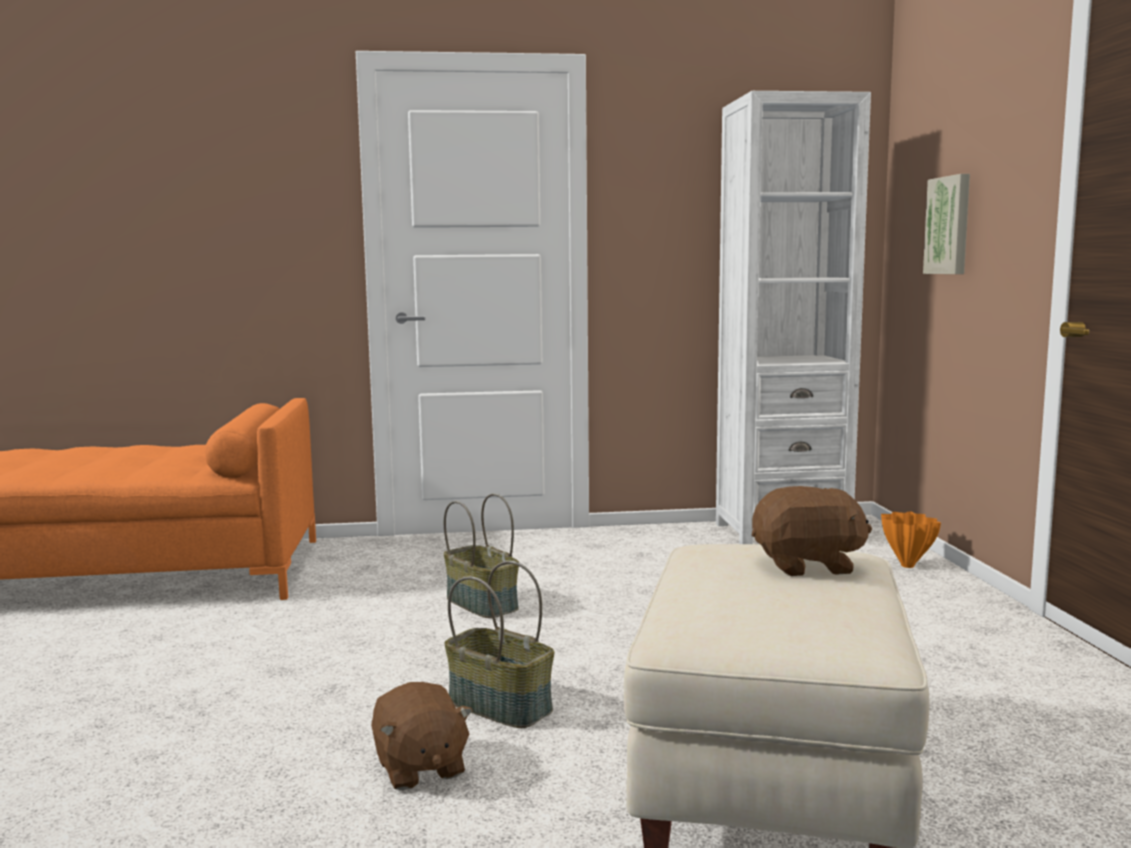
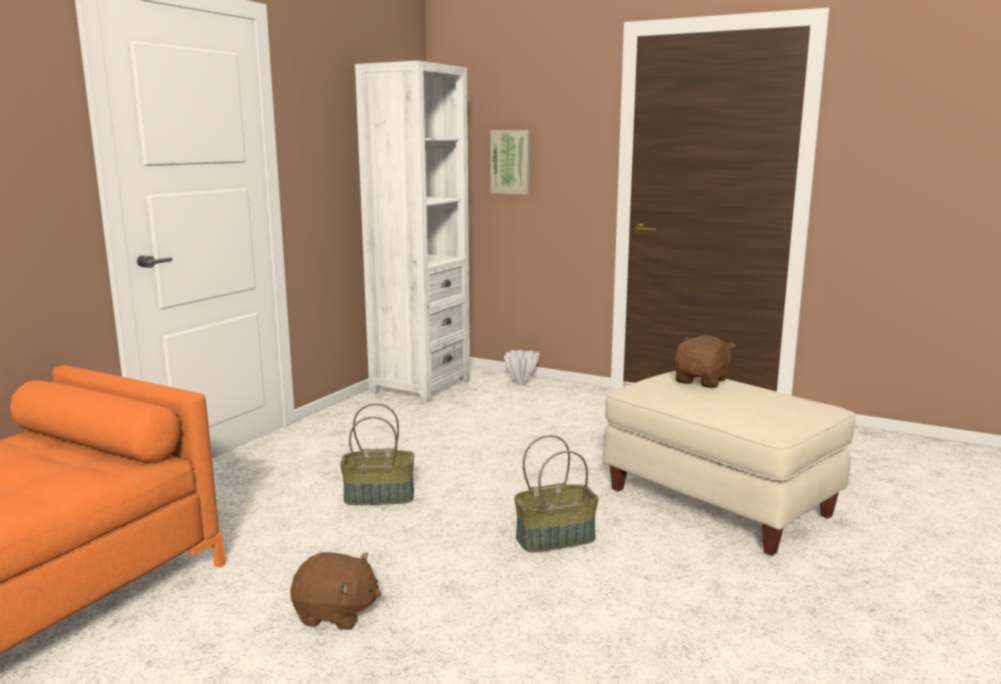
camera: 55 degrees left, 5 degrees up
brown plush toy [371,682,473,790] -> brown plush toy moved to [290,552,381,630]
orange vase [881,511,941,568] -> white vase [504,350,540,386]

